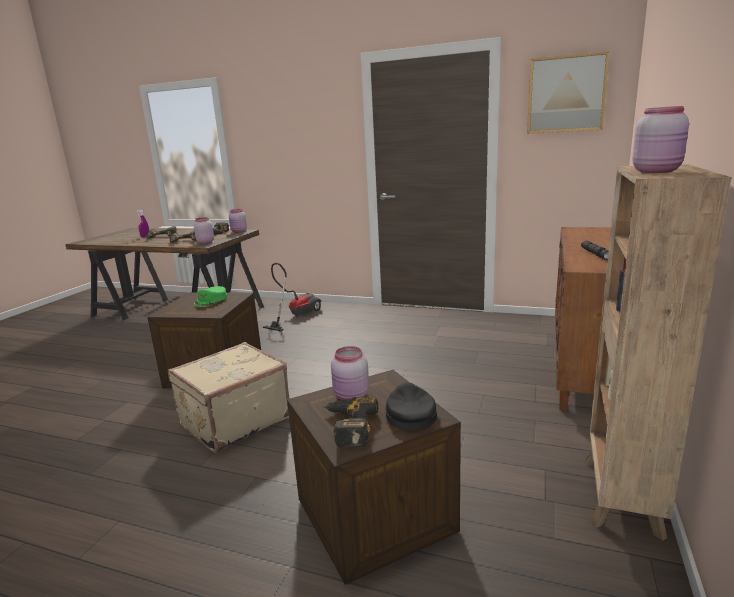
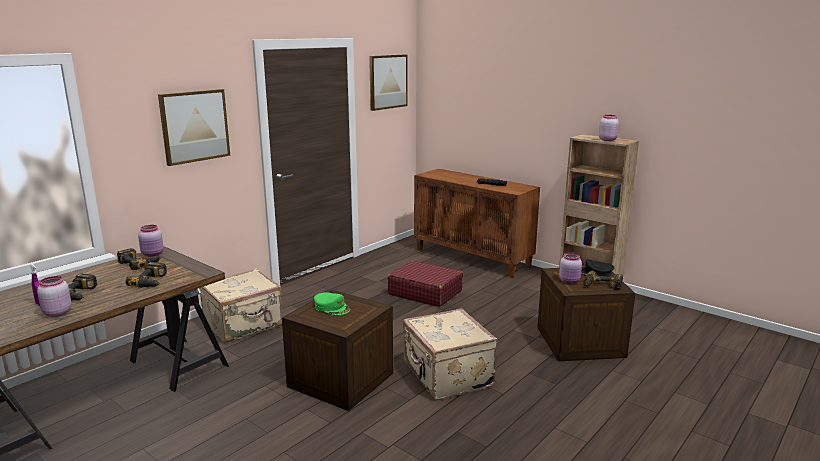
camera: 70 degrees left, 0 degrees up
pink jar [194,217,214,243] -> pink jar moved to [37,276,72,317]
vacuum cleaner [262,263,321,331] -> beige suitcase [199,269,283,343]
none -> picture [158,89,230,166]
none -> red suitcase [388,261,463,307]

